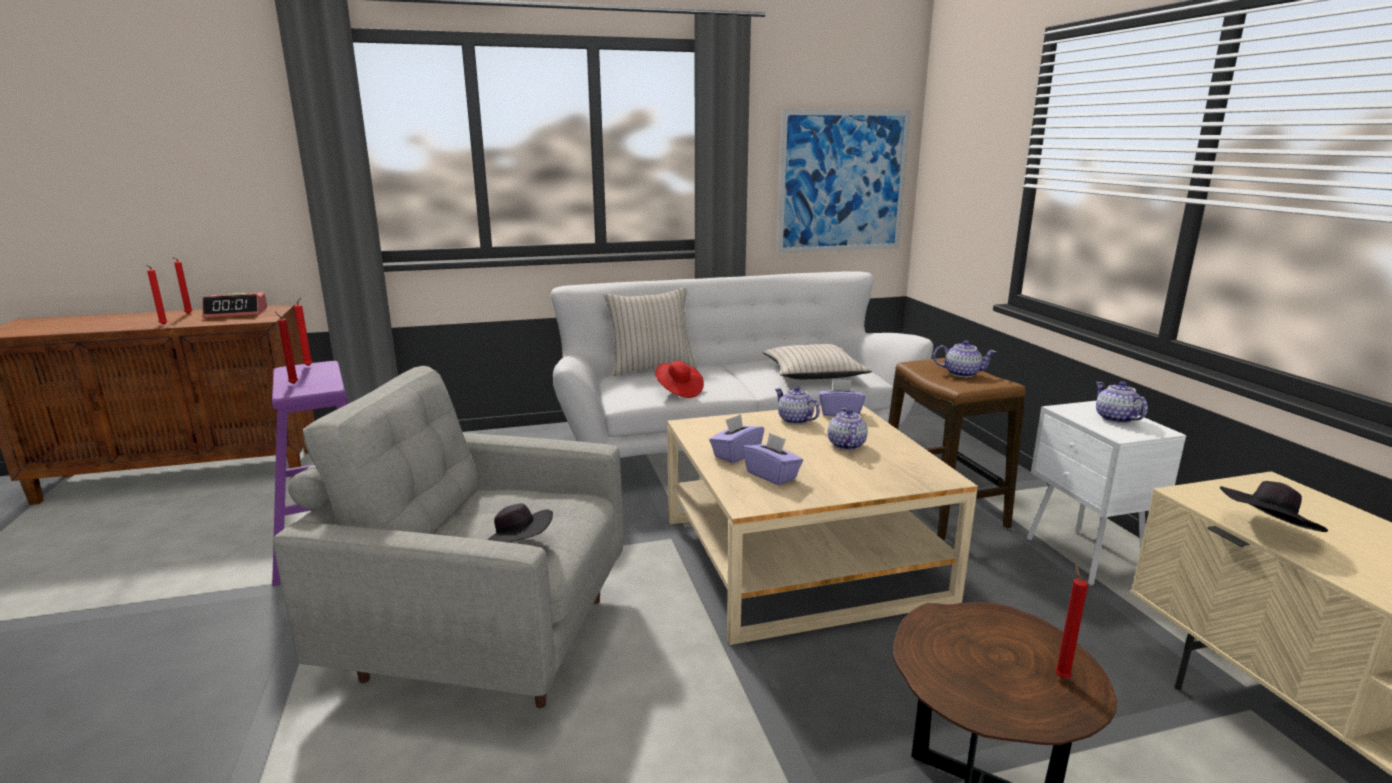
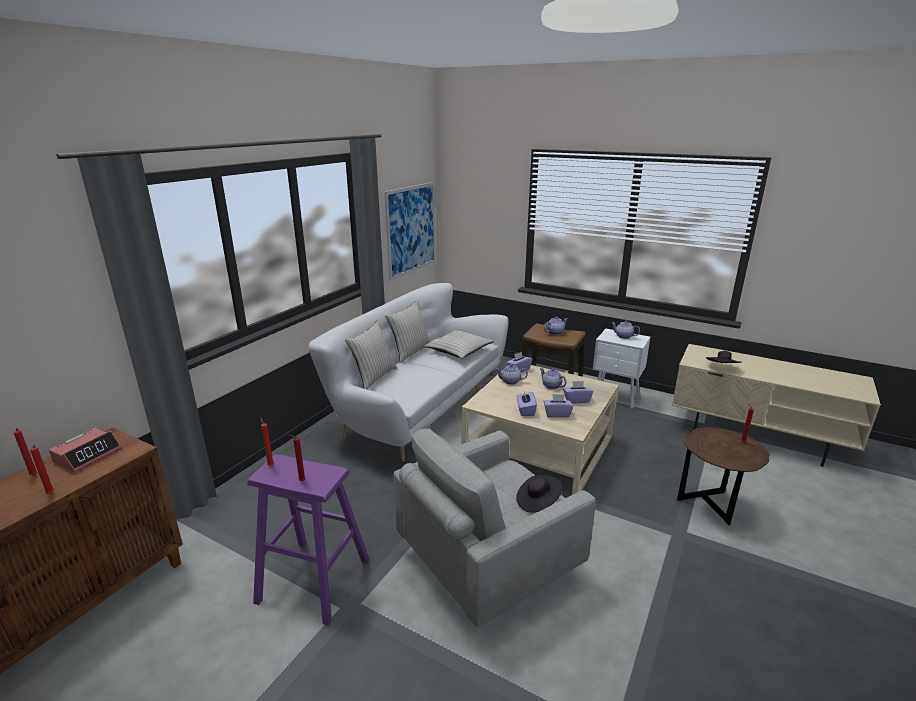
camera: 45 degrees left, 5 degrees up
red hat [655,361,704,398] -> none
none -> beige pillow [385,300,431,363]
none -> purple tissue box [563,381,593,404]

